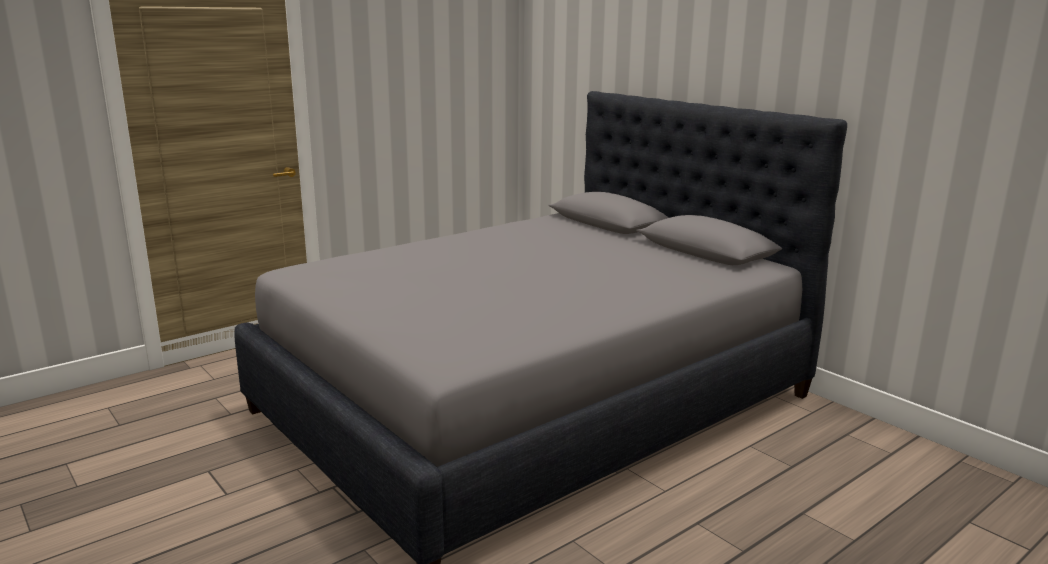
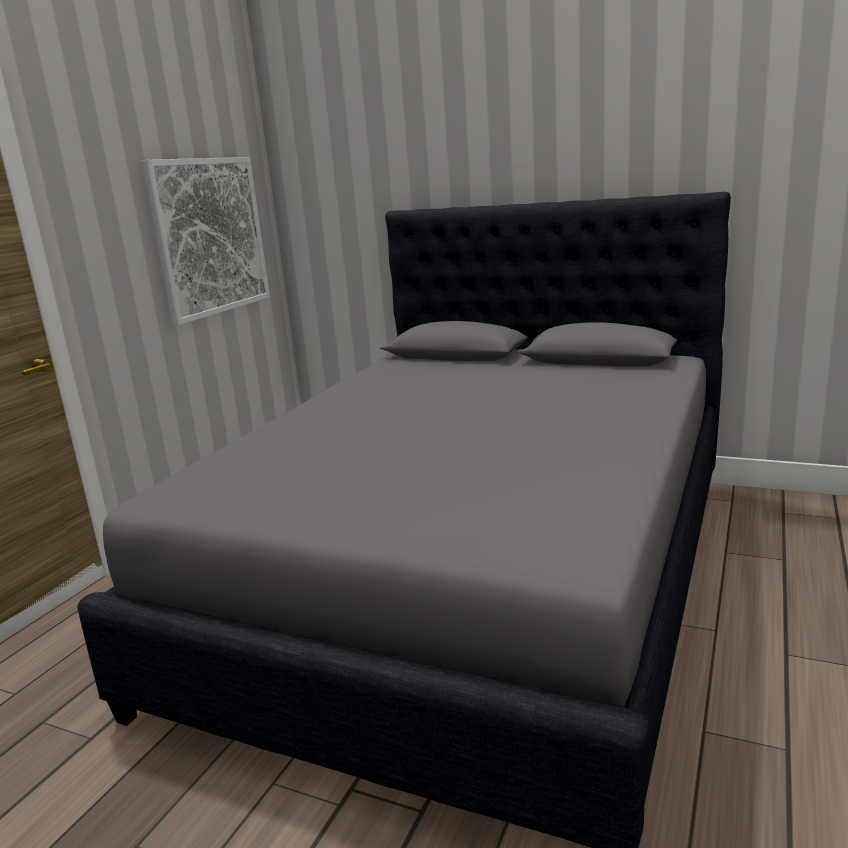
camera: 25 degrees left, 0 degrees up
none -> picture [142,157,270,325]

